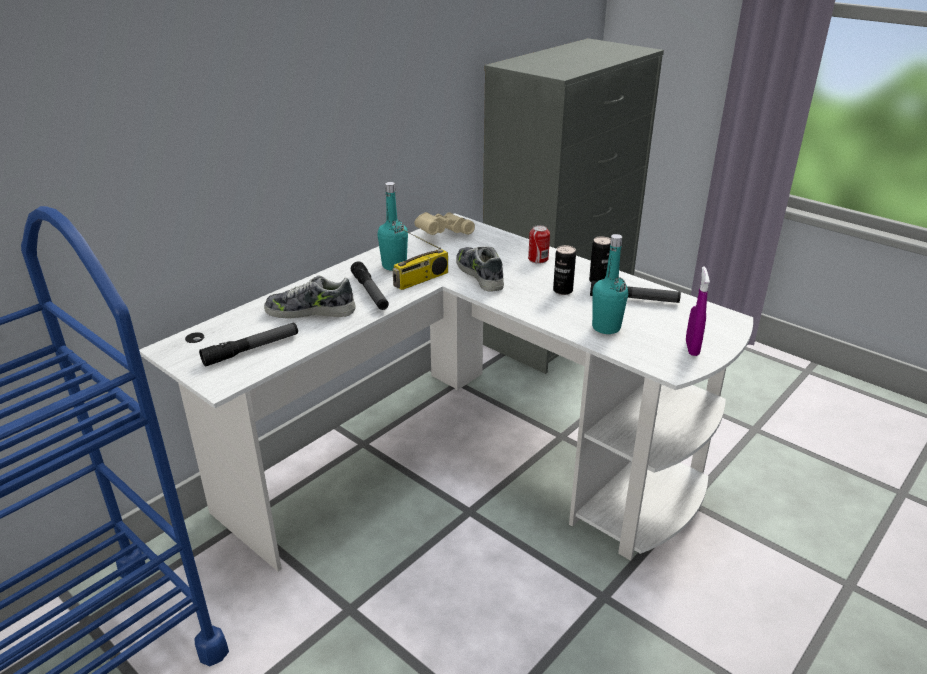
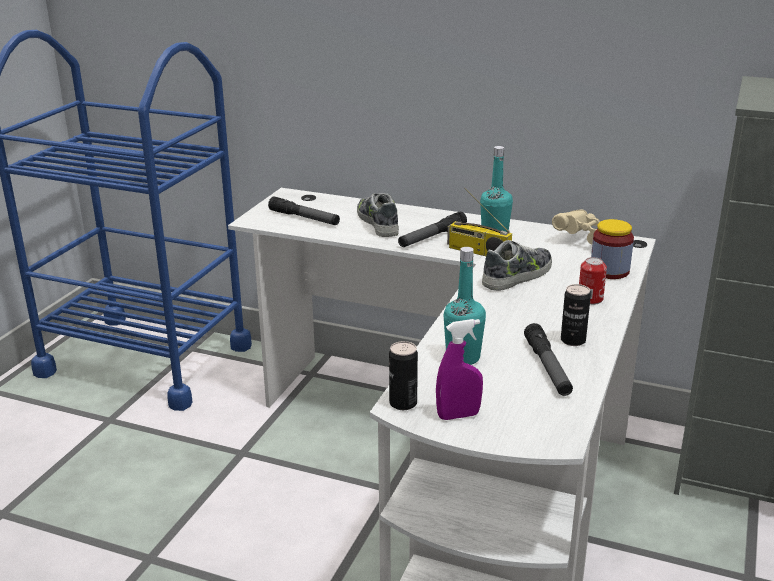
camera: 70 degrees right, 5 degrees down
can [553,245,576,295] -> can moved to [389,341,418,410]
none -> jar [591,219,634,279]

